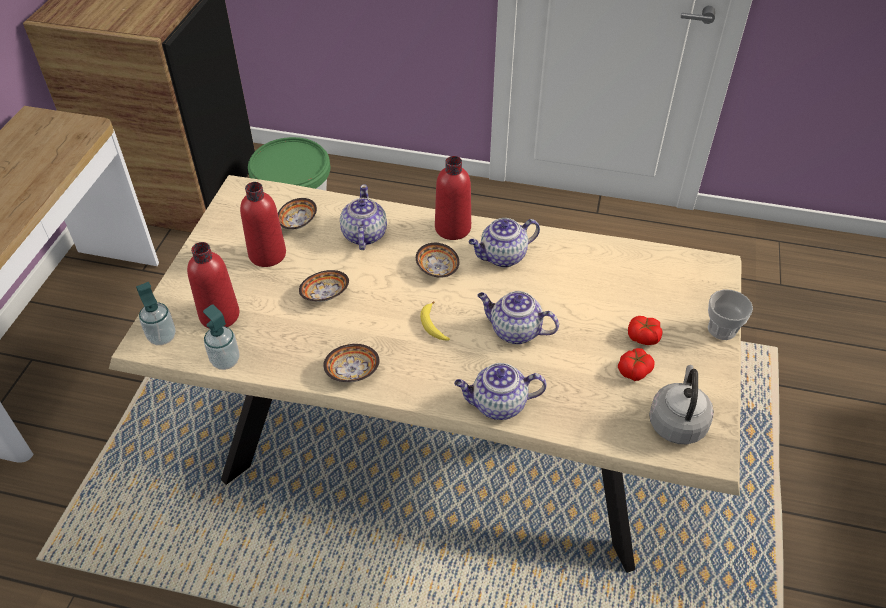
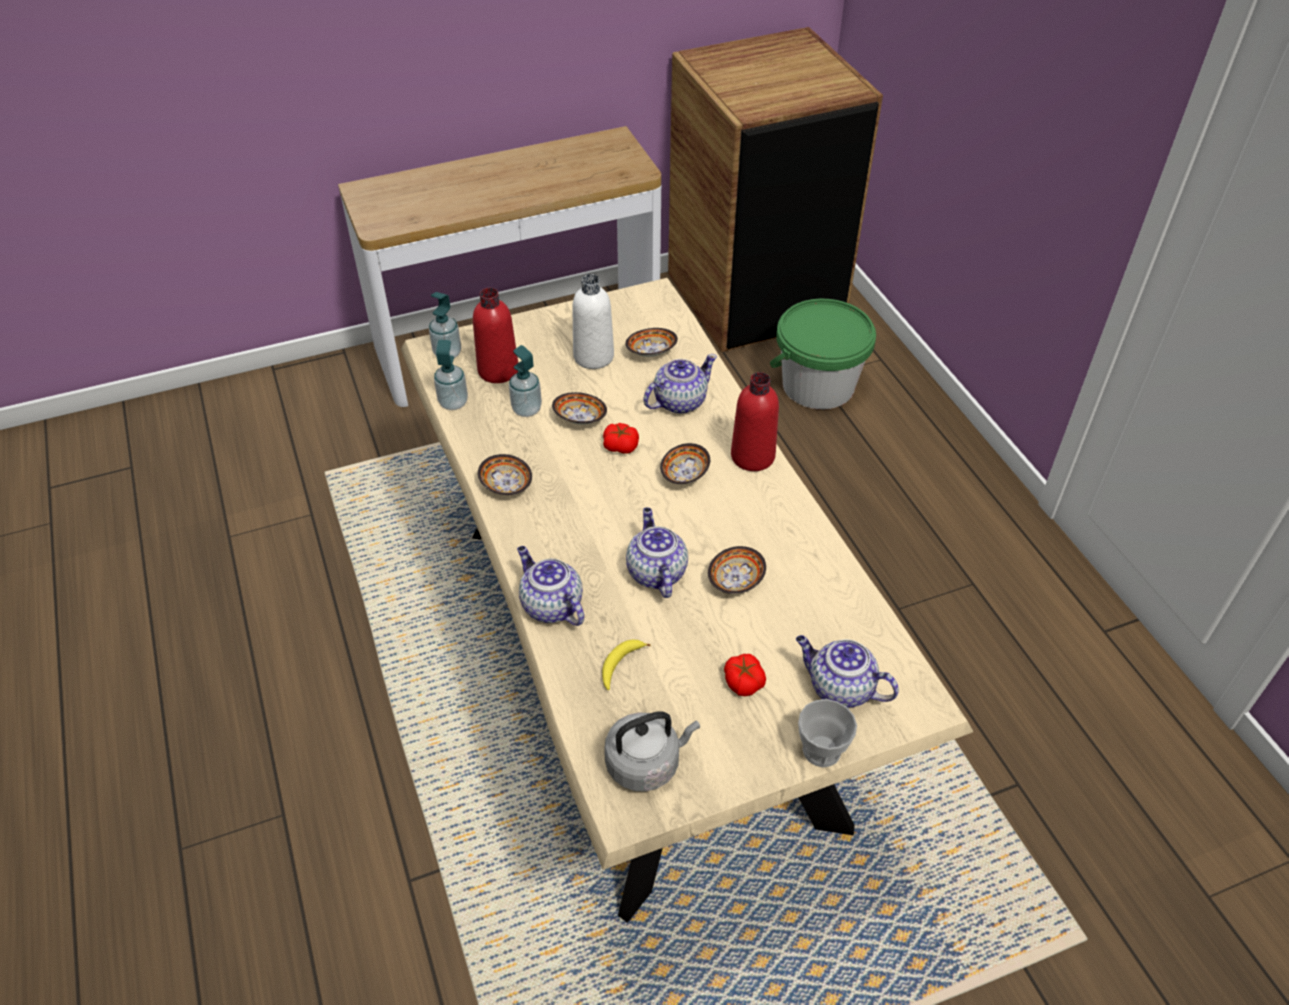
camera: 55 degrees right, 0 degrees up
red bottle [240,182,286,267] -> white bottle [572,274,614,369]
banana [420,301,450,340] -> banana moved to [602,639,651,690]
teapot [469,218,540,268] -> teapot moved to [796,635,899,708]
tomato [618,348,654,381] -> tomato moved to [603,423,639,454]
none -> soap dispenser [509,345,542,417]
none -> bowl [708,546,766,594]

